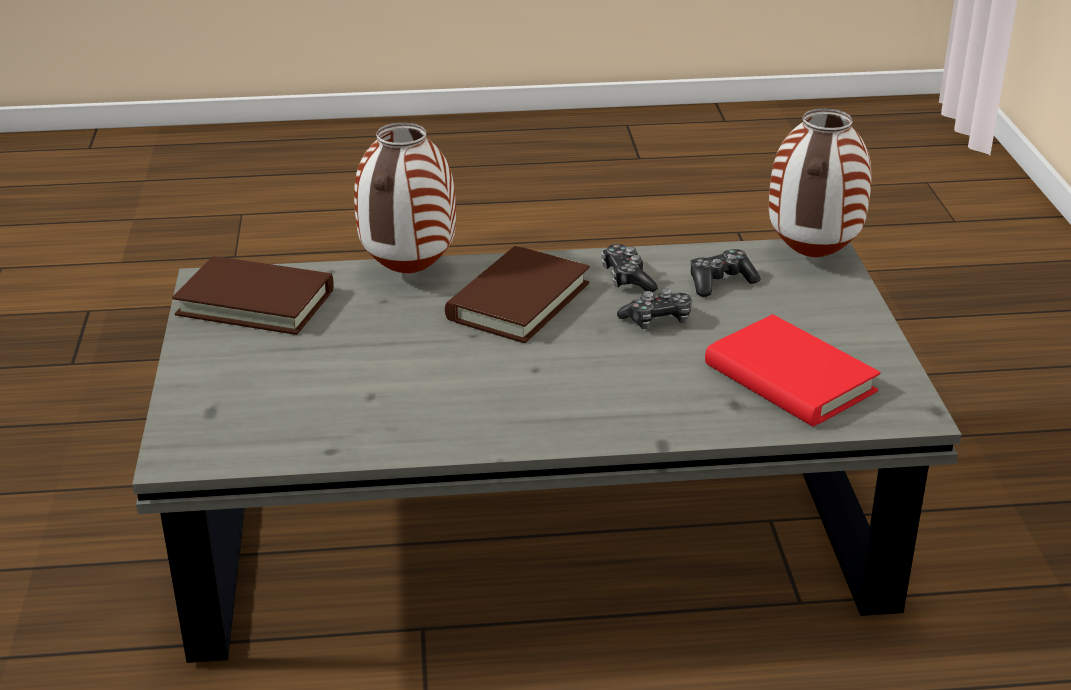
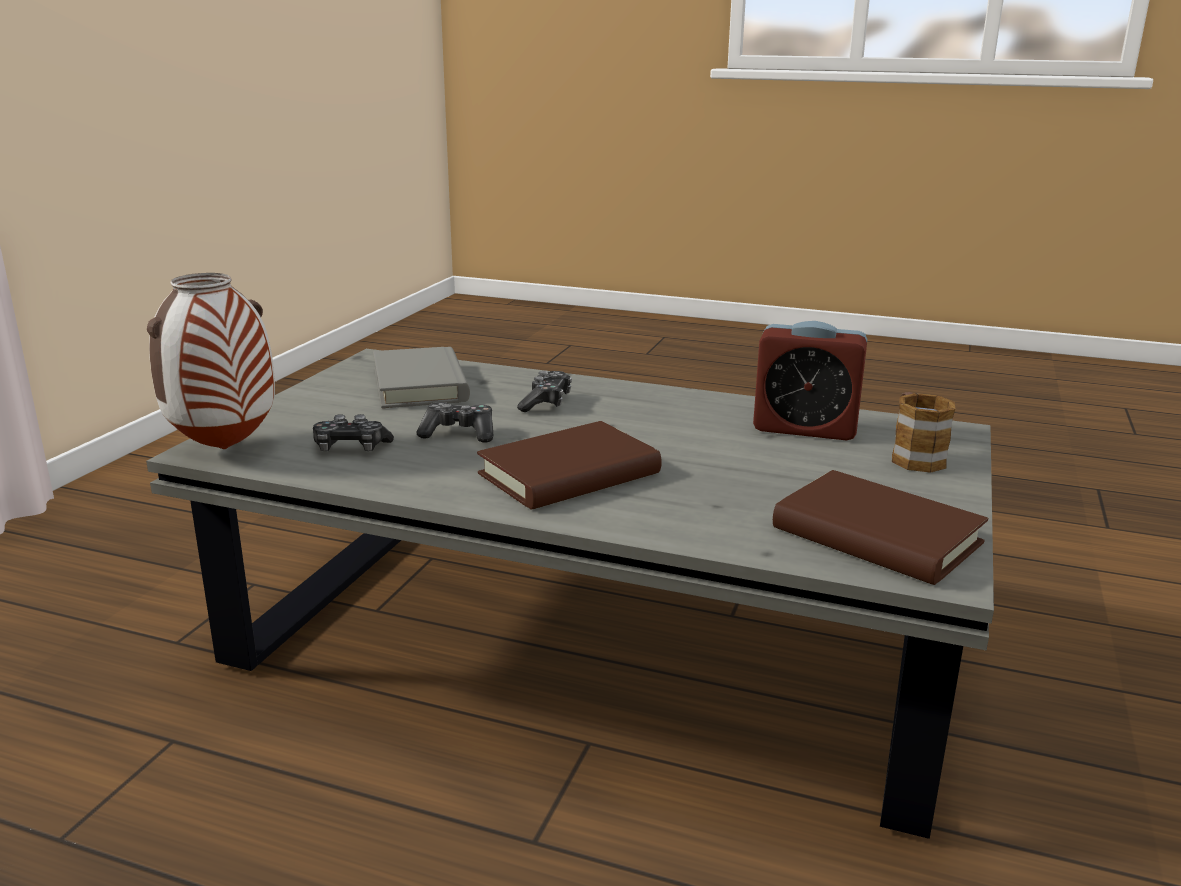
camera: 155 degrees left, 10 degrees down
vase [354,122,456,273] -> none
game controller [601,244,658,292] -> game controller moved to [517,371,572,412]
red book [705,314,881,427] -> grey book [373,347,470,408]
none -> alarm clock [753,321,867,440]
none -> mug [892,392,955,473]

